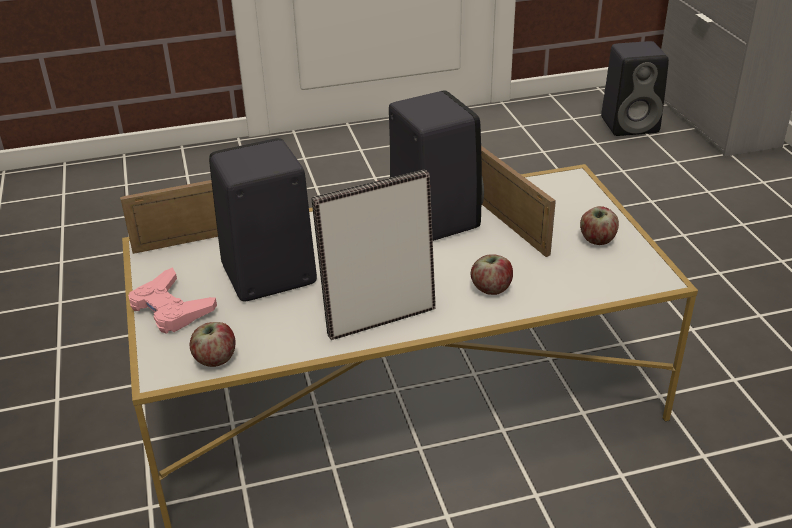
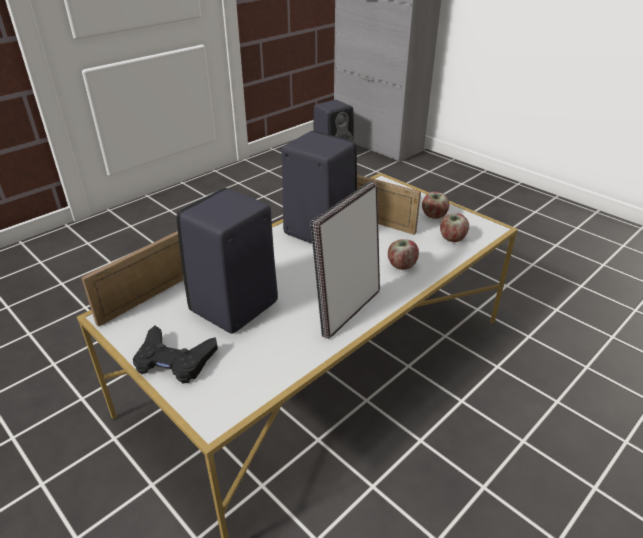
camera: 30 degrees left, 0 degrees up
pink game controller [128,267,217,334] -> black game controller [133,326,218,383]
apple [190,322,236,367] -> apple moved to [440,213,469,242]

